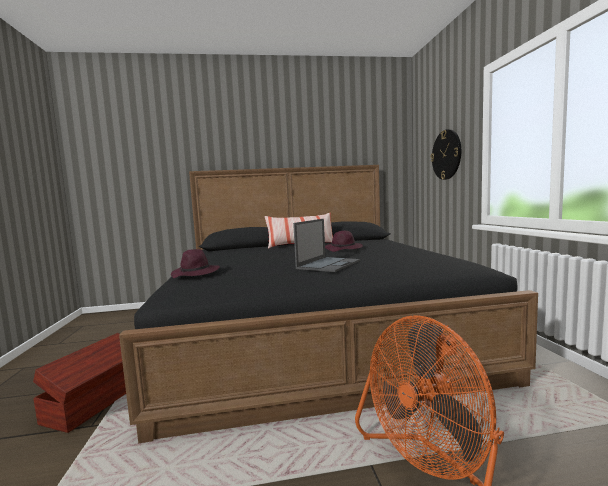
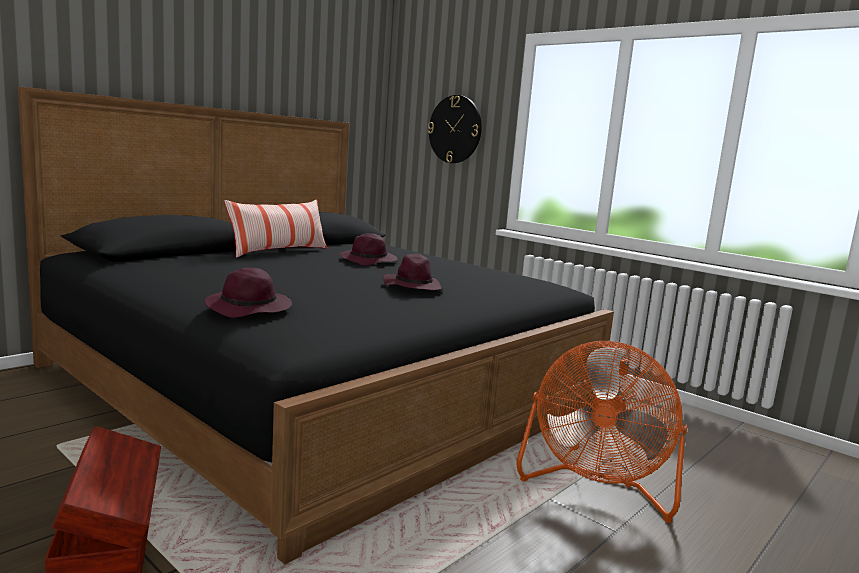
camera: 40 degrees left, 5 degrees up
laptop [293,219,360,272] -> purple hat [383,254,443,290]

